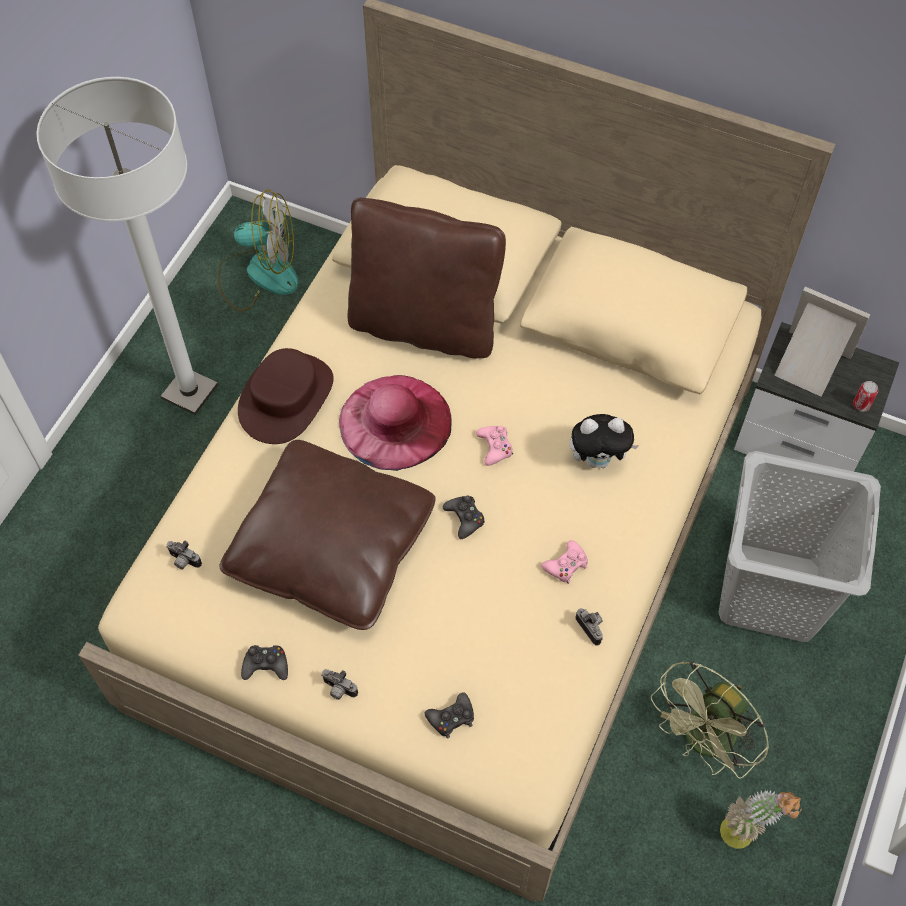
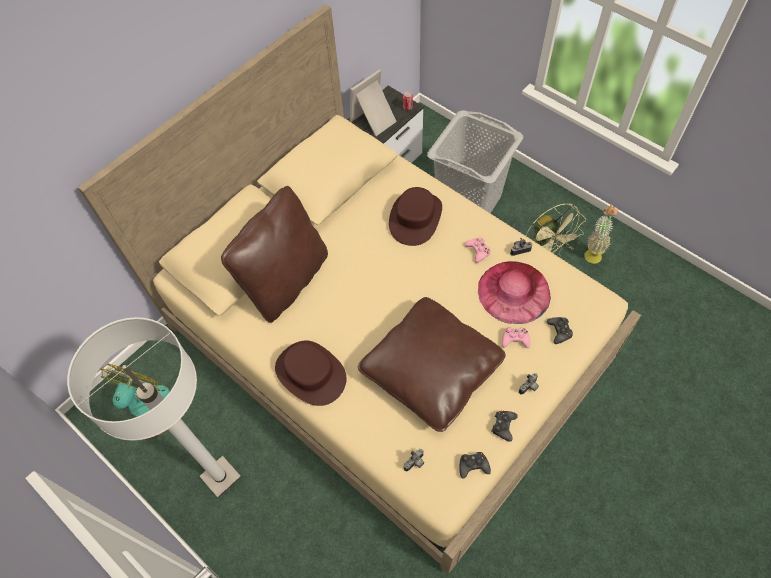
camera: 70 degrees left, 0 degrees up
pink hat [339,375,452,471] -> pink hat moved to [478,261,551,324]
black game controller [443,495,485,539] -> black game controller moved to [459,452,491,479]
pink game controller [476,425,513,466] -> pink game controller moved to [502,327,530,348]
plush toy [569,414,639,468] -> brown hat [389,187,442,246]

